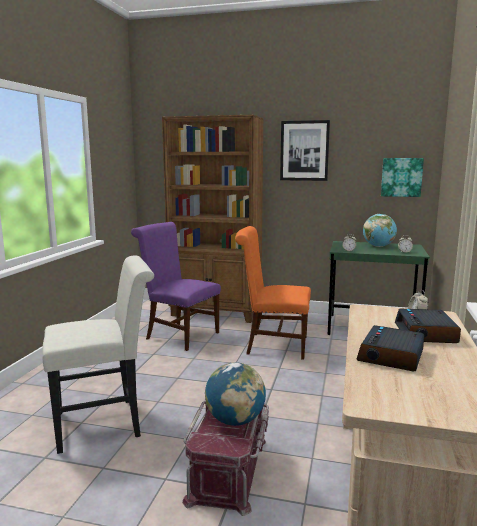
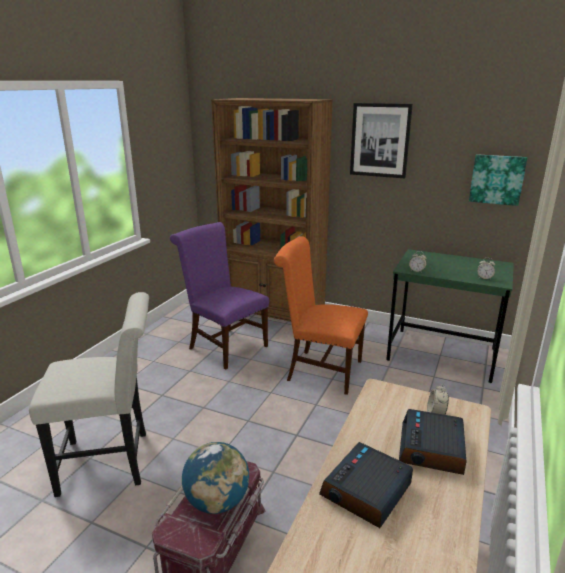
camera: 10 degrees right, 10 degrees up
globe [363,214,397,247] -> none

